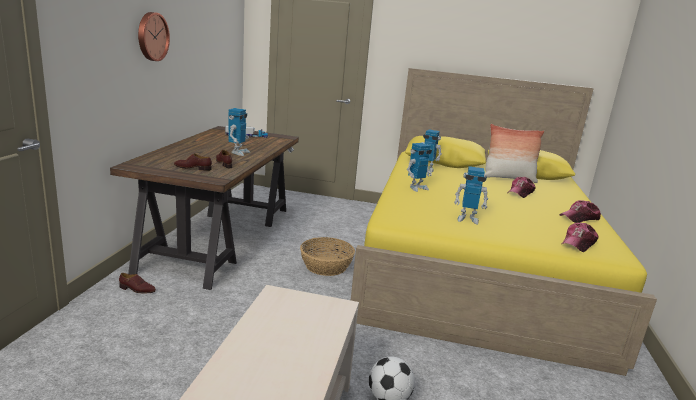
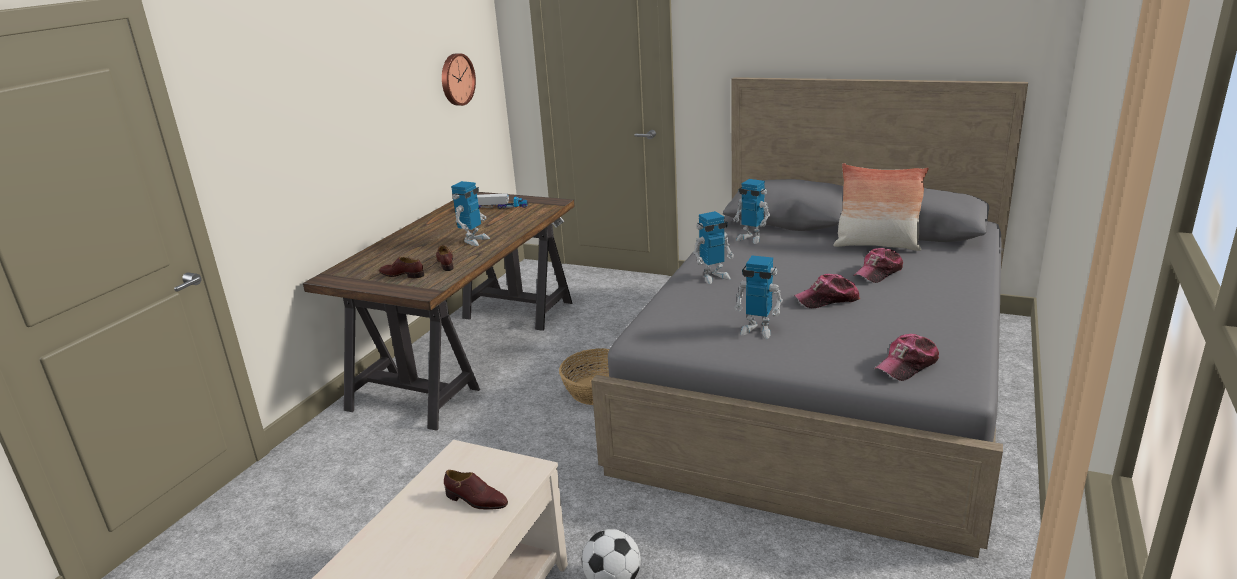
camera: 15 degrees right, 5 degrees up
brown shoe [119,273,156,293] -> brown shoe moved to [444,470,508,510]
wall clock [138,12,170,61] -> wall clock moved to [442,54,476,106]
yellow bed [351,68,657,376] -> grey bed [591,77,1028,558]
cap [559,200,601,223] -> cap moved to [794,274,860,308]

